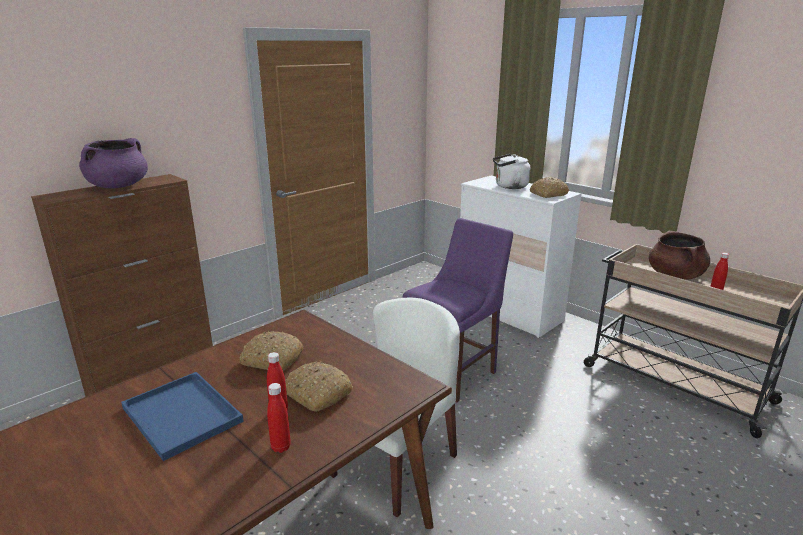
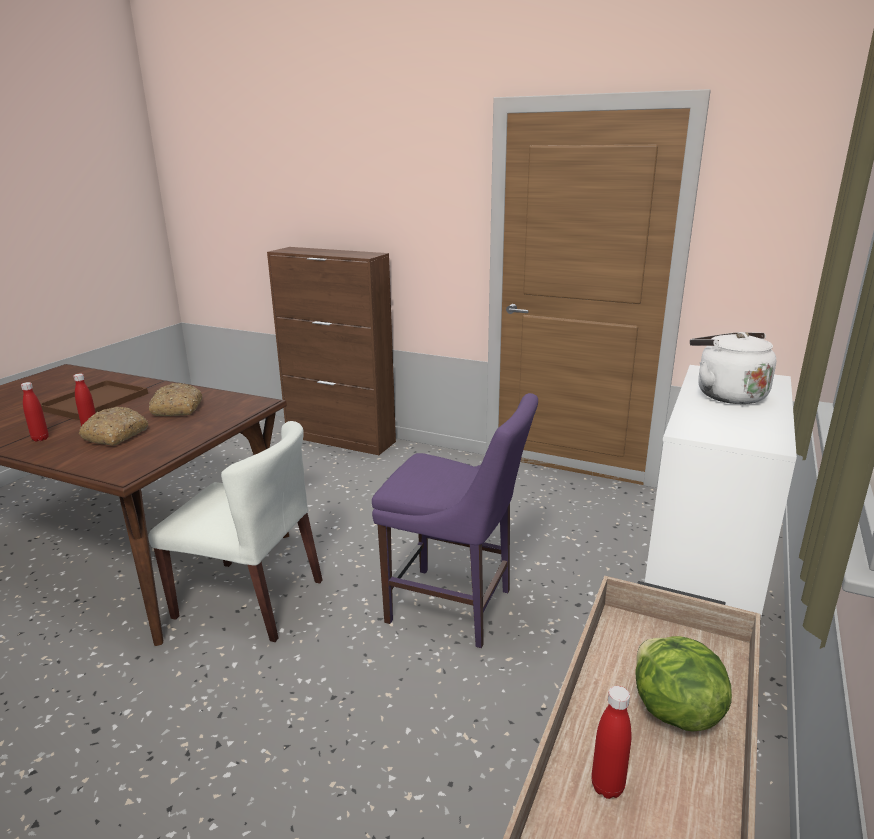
camera: 70 degrees right, 0 degrees up
purple cooking pot [79,138,148,188] -> none
blue tray [121,372,244,461] -> brown tray [40,380,148,420]
bread [530,177,569,198] -> none
brown cooking pot [649,231,710,280] -> lettuce [635,636,732,732]

